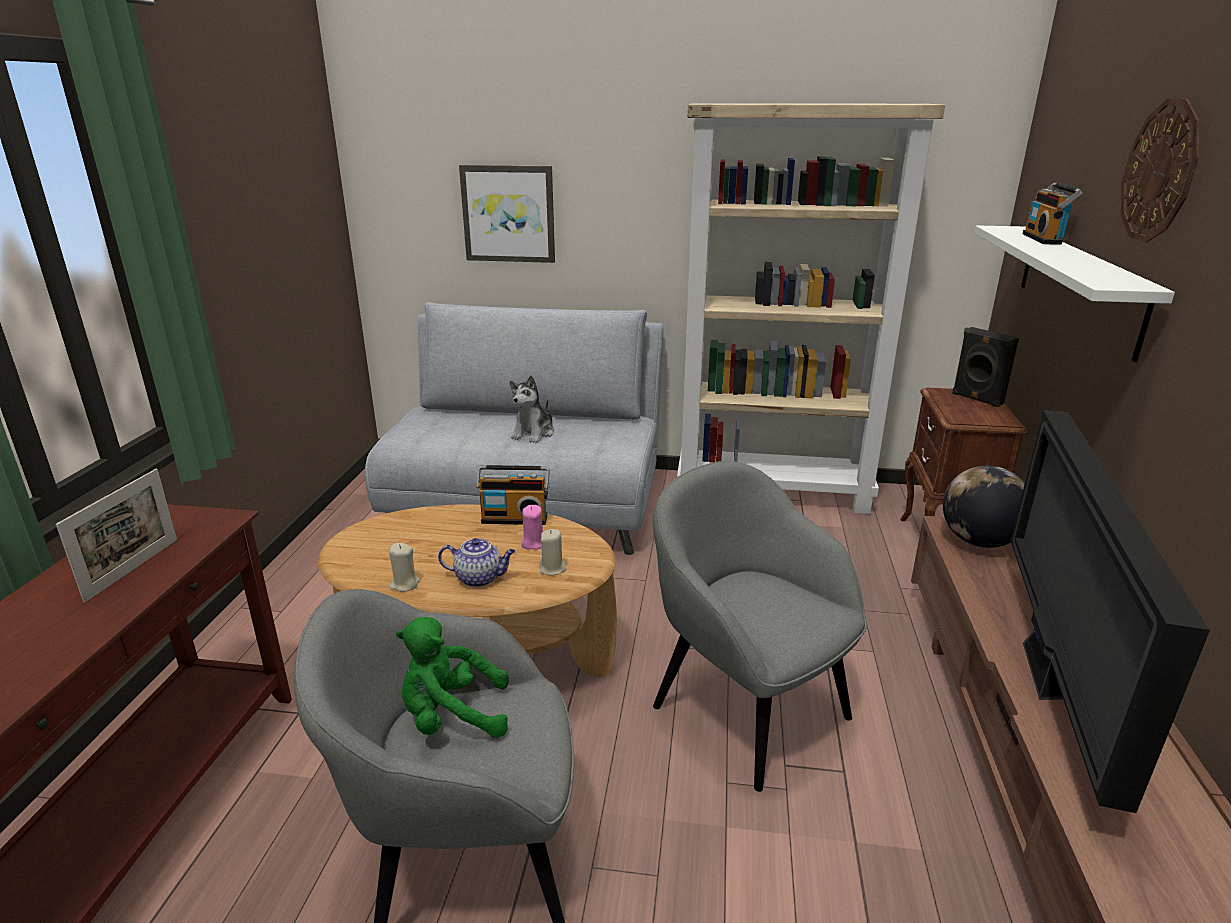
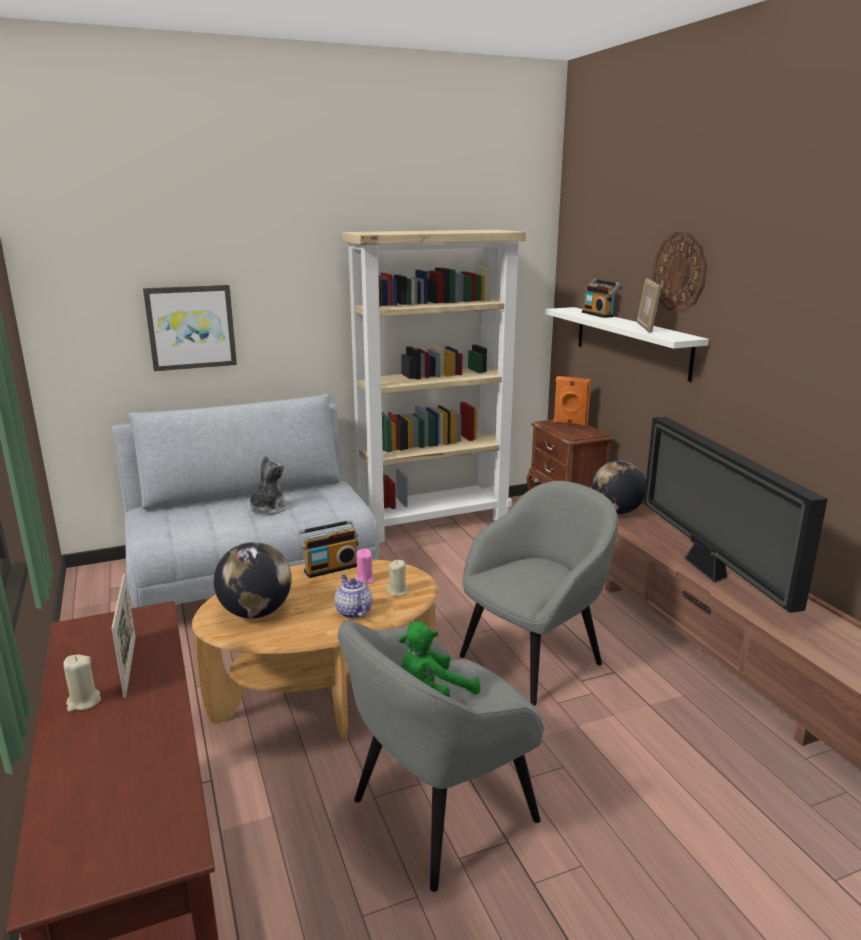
camera: 30 degrees left, 5 degrees down
beige candle [389,543,420,592] -> beige candle moved to [64,655,101,712]
teapot [438,538,515,587] -> teapot turned 90 degrees counterclockwise [335,575,373,619]
plush toy [510,375,554,443] -> plush toy turned 150 degrees counterclockwise [250,455,289,515]
grey armchair [653,461,867,792] -> grey armchair turned 120 degrees clockwise [459,481,619,706]
black speaker [952,327,1019,407] -> orange speaker [553,376,591,427]
none -> globe [214,542,292,618]
none -> picture frame [637,278,662,333]

